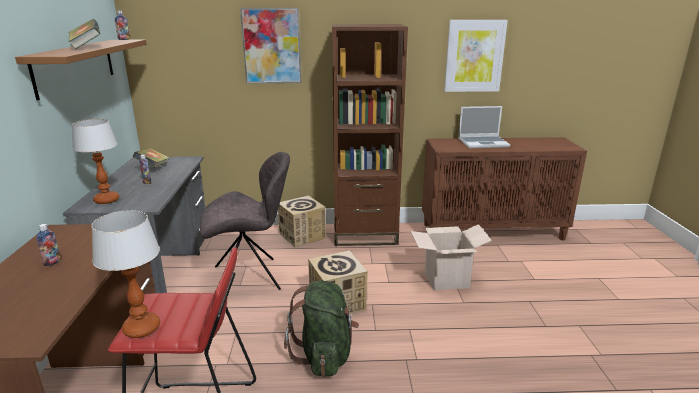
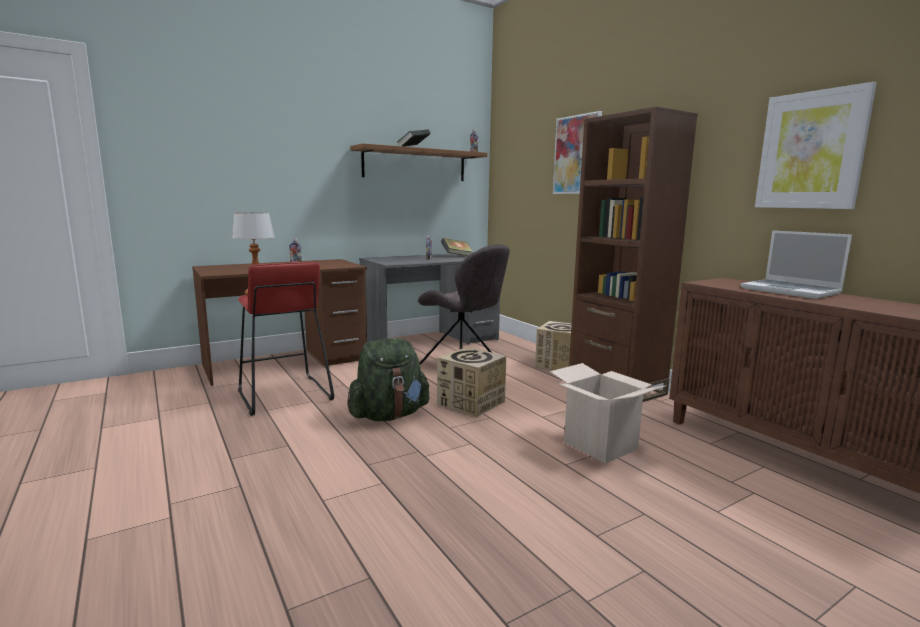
camera: 60 degrees right, 10 degrees down
table lamp [72,119,119,204] -> none

